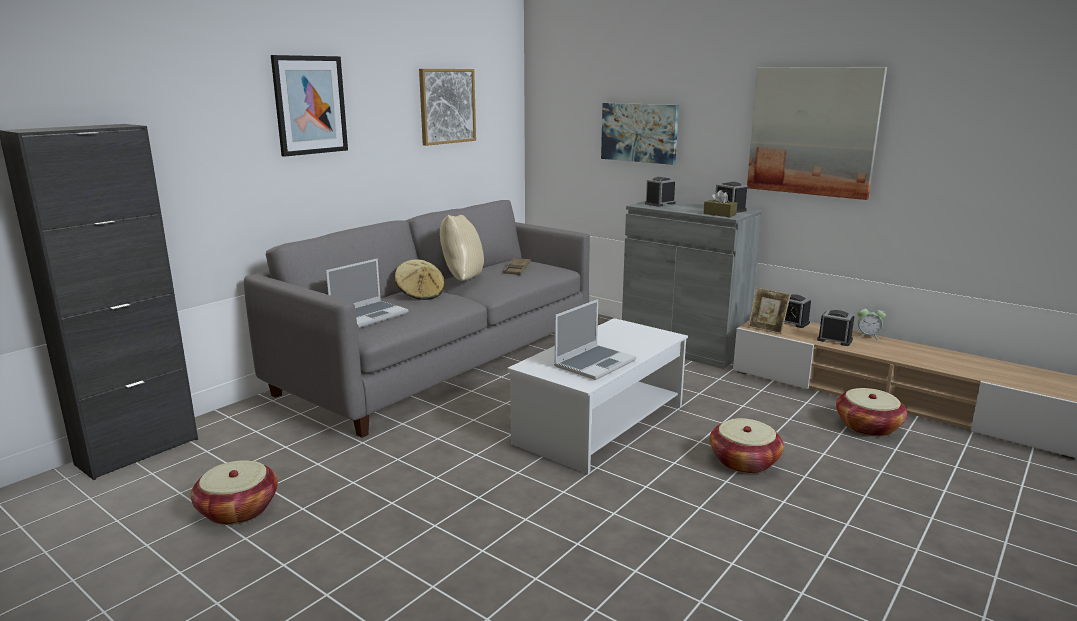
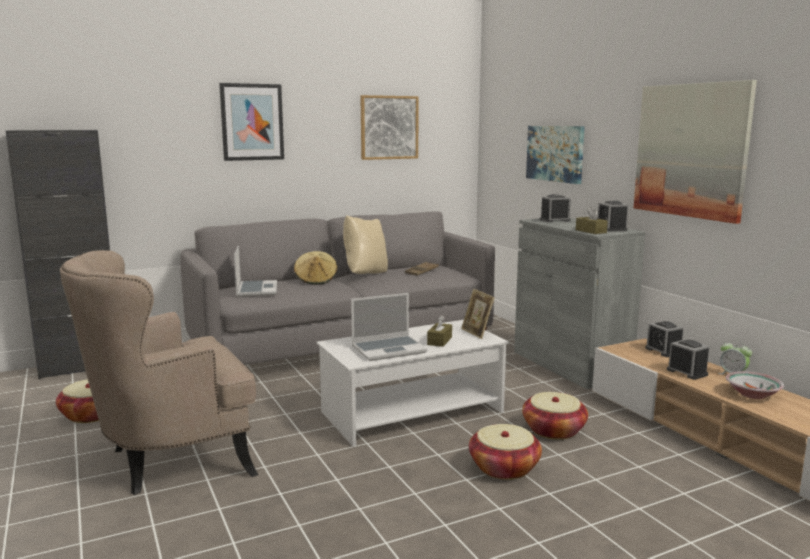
camera: 25 degrees right, 5 degrees down
laptop [326,258,408,328] -> laptop turned 75 degrees counterclockwise [234,246,277,297]
picture frame [748,288,791,334] -> picture frame moved to [461,289,495,339]
basket [836,388,907,437] -> basket moved to [522,392,588,440]
none -> beige armchair [60,250,258,495]
none -> brown tissue box [427,315,452,347]
none -> bowl [726,371,784,399]

